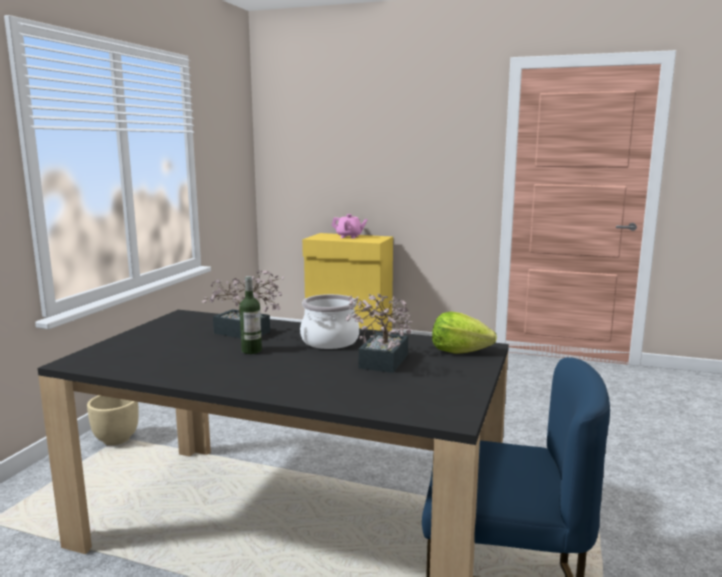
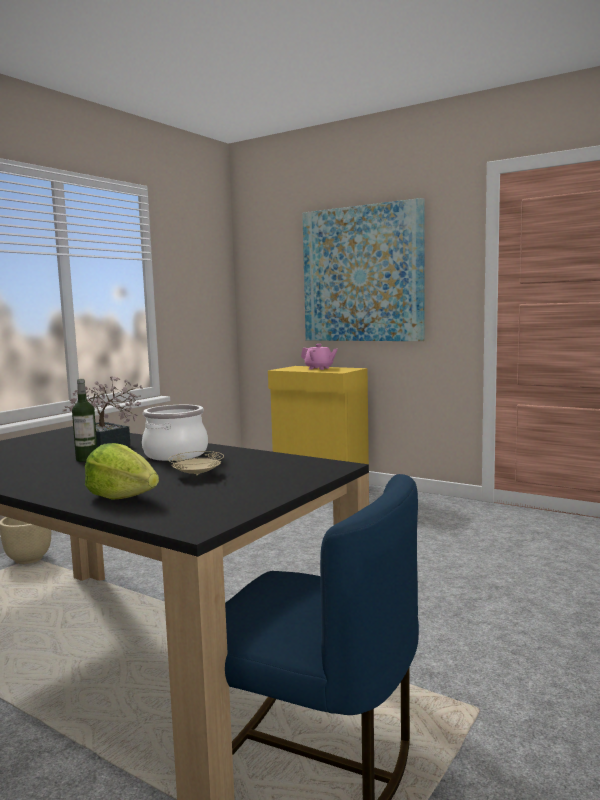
camera: 15 degrees right, 5 degrees down
potted plant [345,294,413,373] -> beige plate [168,451,224,475]
lettuce [432,312,497,354] -> lettuce moved to [85,443,159,500]
none -> picture [302,198,425,341]

